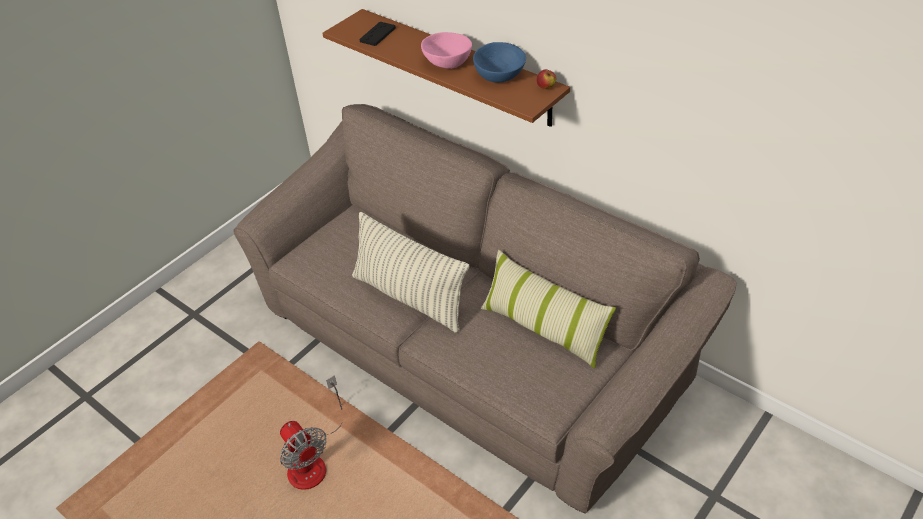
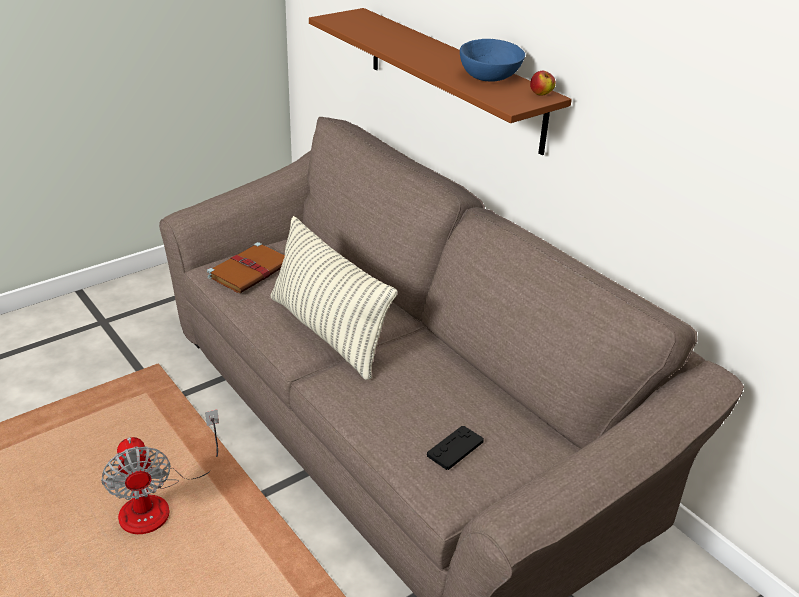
camera: 10 degrees right, 10 degrees down
black game controller [360,22,396,46] -> black game controller moved to [427,426,484,470]
pink bowl [421,32,472,69] -> none
pillow [481,250,616,369] -> none
none -> brown book [207,242,285,293]

